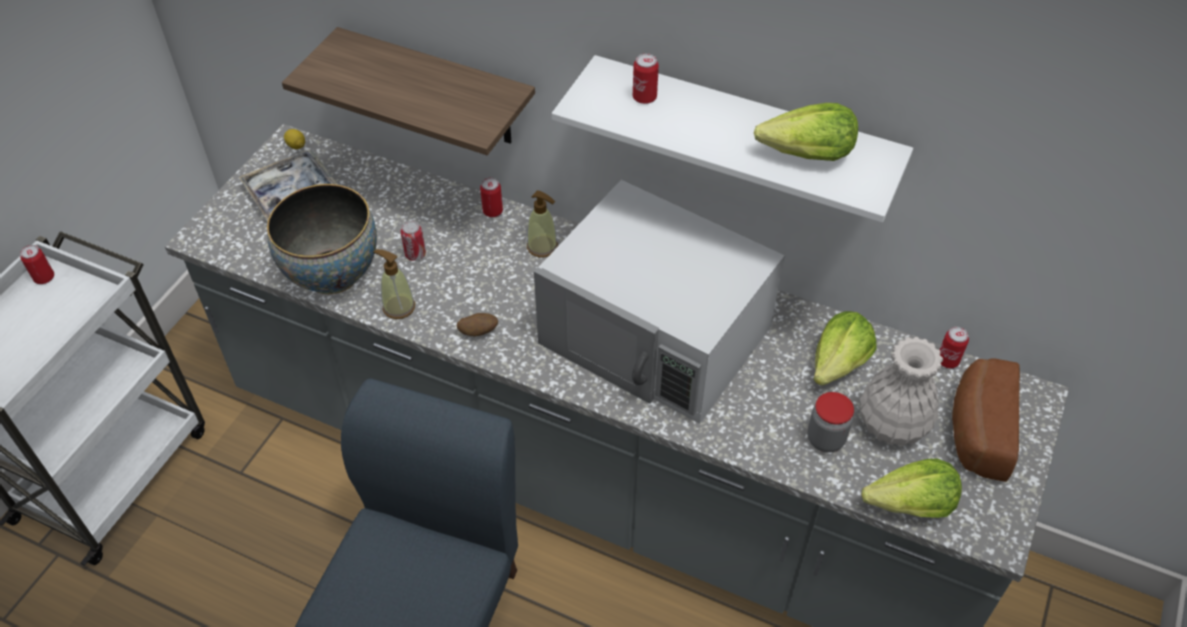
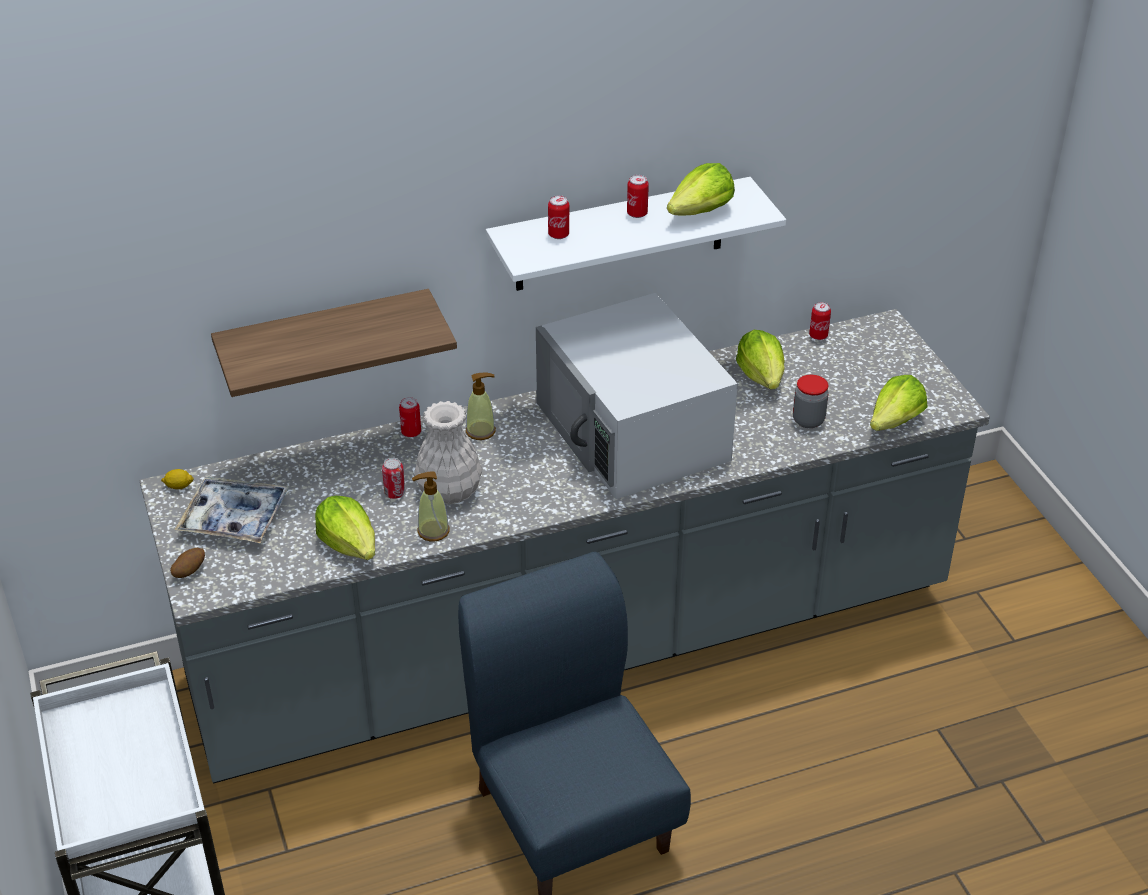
camera: 45 degrees left, 10 degrees down
can [20,245,54,284] -> can moved to [627,175,649,218]
bowl [267,184,377,294] -> lettuce [315,496,375,560]
potato [457,313,498,336] -> potato moved to [170,548,205,578]
white microwave [534,180,785,424] -> white microwave turned 75 degrees clockwise [536,293,738,499]
white vase [860,337,943,446] -> white vase moved to [414,401,482,504]
bread [952,358,1020,482] -> none

